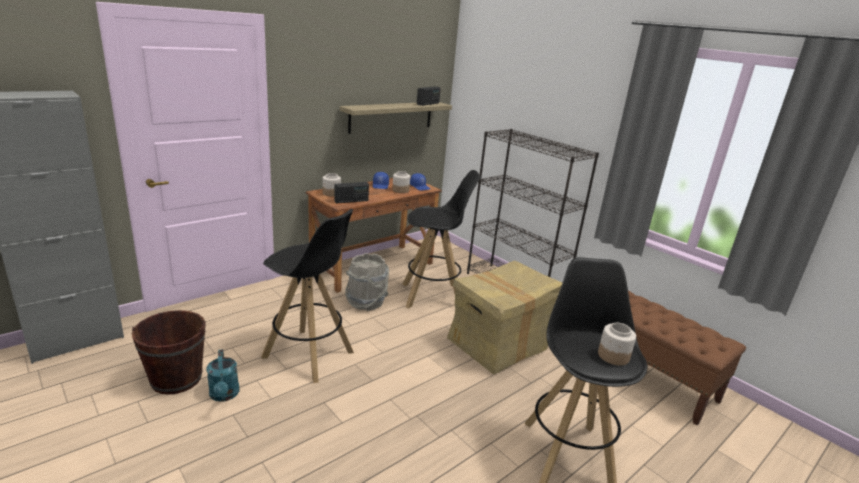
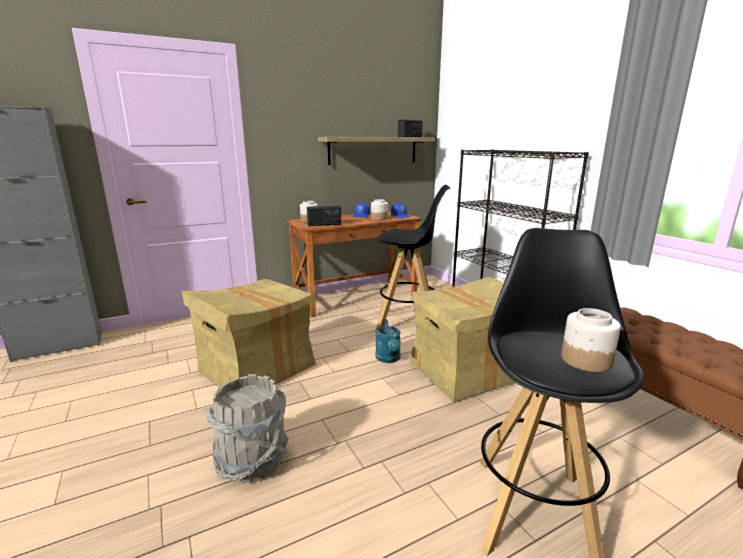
camera: 15 degrees right, 5 degrees down
brown bucket [132,310,206,395] -> none
turquoise watering can [206,349,239,402] -> turquoise watering can moved to [375,319,401,363]
black stool [261,209,354,383] -> cardboard box [181,279,316,389]
grey bucket [345,253,389,311] -> grey bucket moved to [205,374,289,484]

